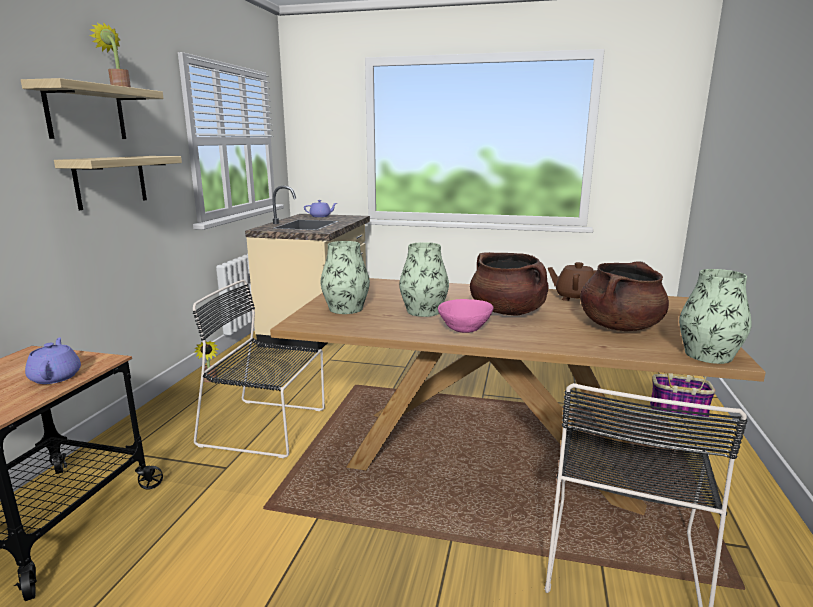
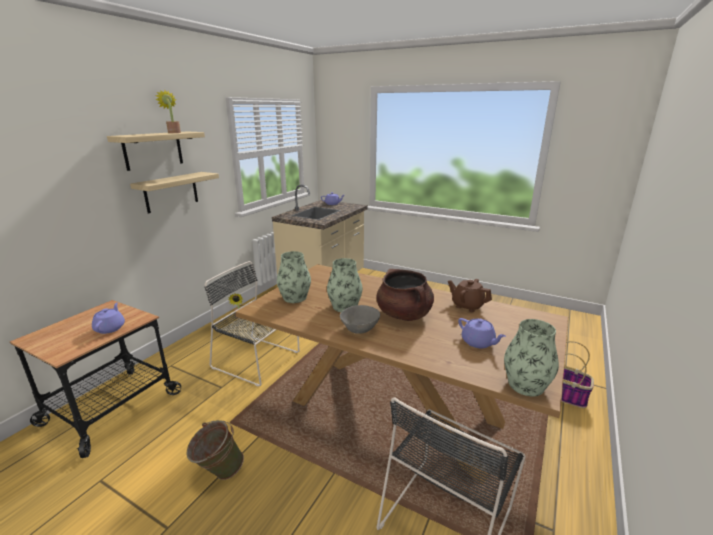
camera: 15 degrees right, 5 degrees up
pink bowl [438,299,493,333] -> grey bowl [340,305,380,334]
brown cooking pot [580,261,669,331] -> purple teapot [458,318,506,348]
none -> green bucket [186,420,244,480]

